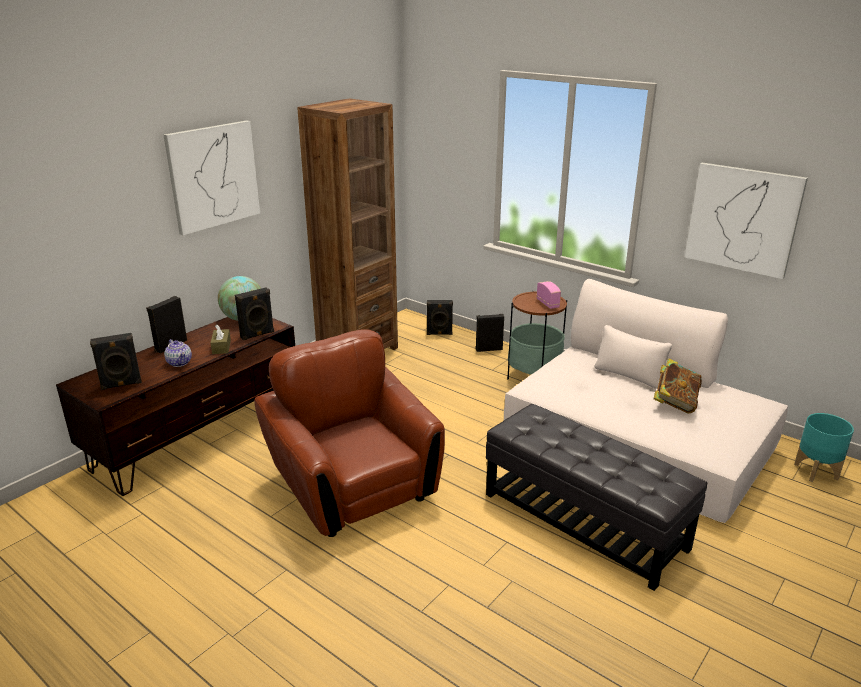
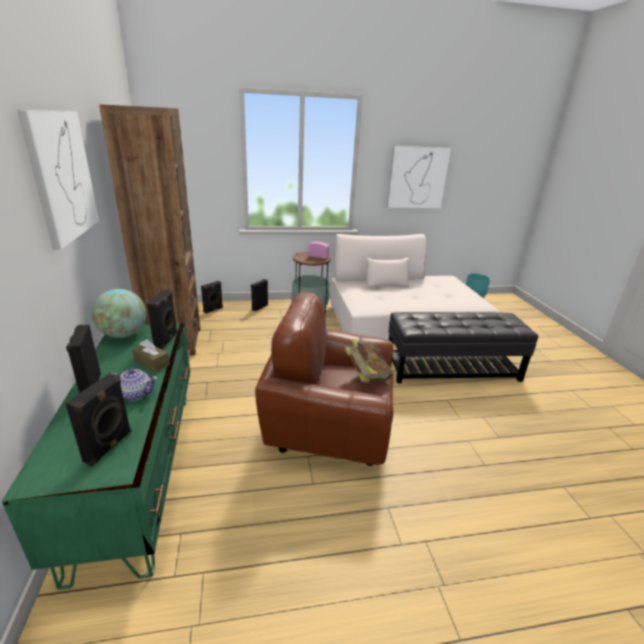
camera: 50 degrees left, 0 degrees up
brown tv stand [56,317,295,496] -> green tv stand [1,323,190,590]
book [653,358,702,414] -> book moved to [344,339,393,382]

